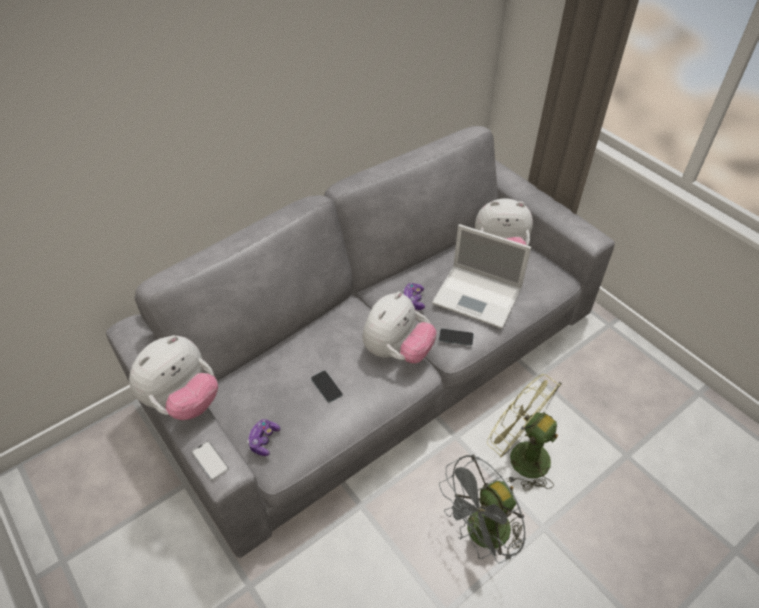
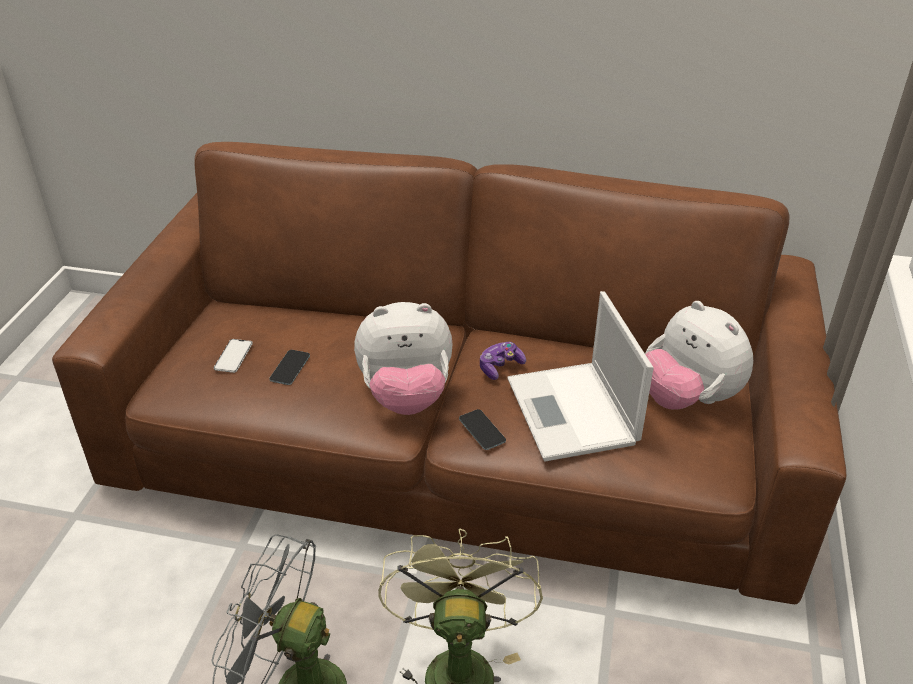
camera: 50 degrees right, 10 degrees down
grey sofa [106,126,615,558] -> brown sofa [52,142,846,604]
plush toy [129,335,218,420] -> none
phone [192,441,229,480] -> phone moved to [214,339,253,373]
game controller [247,419,281,456] -> none

